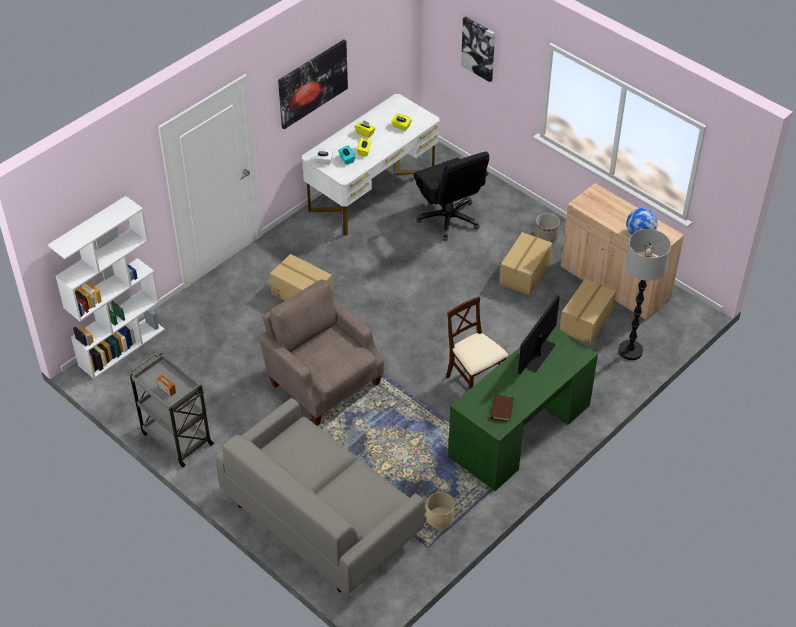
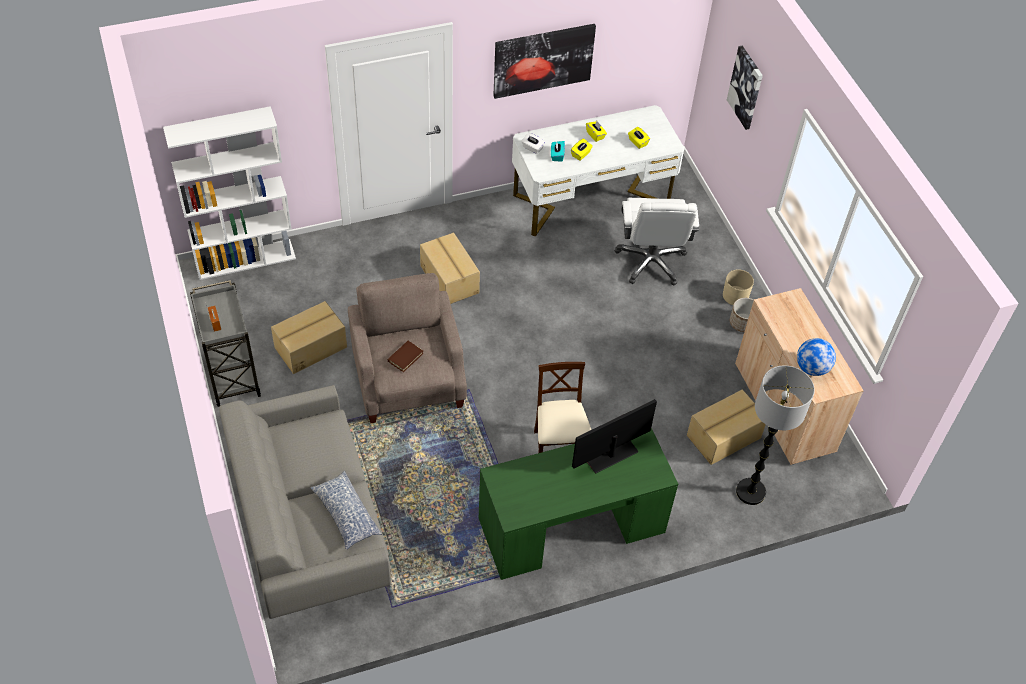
camera: 25 degrees right, 5 degrees up
black office chair [413,152,489,241] -> white office chair [614,198,699,285]
beige planter [426,492,455,529] -> beige planter moved to [723,270,754,305]
brown book [491,395,514,422] -> brown book moved to [388,341,424,372]
cardboard box [499,232,552,295] -> cardboard box moved to [271,301,347,374]
none -> pillow [310,471,382,549]

